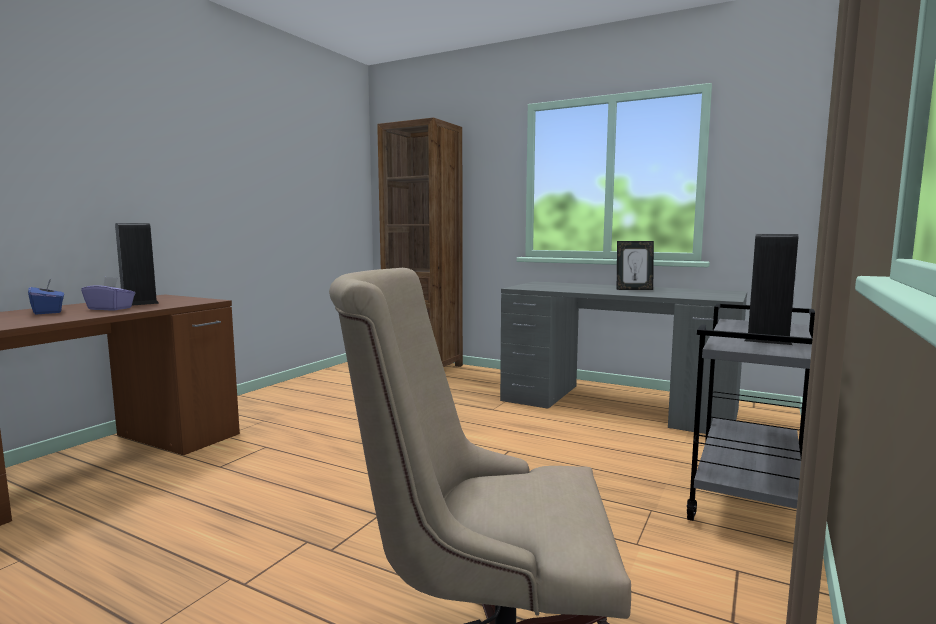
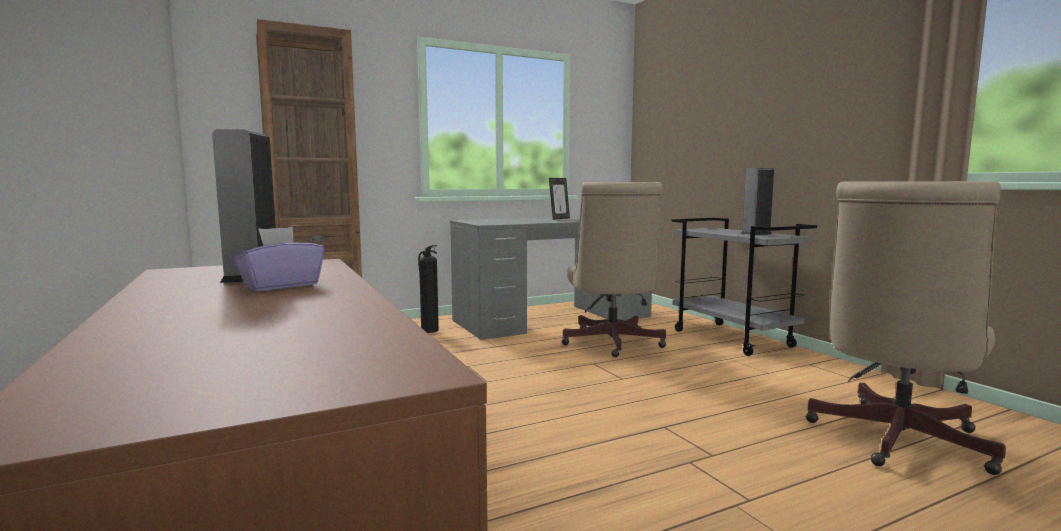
camera: 55 degrees left, 0 degrees up
blue tissue box [28,279,64,315] -> none
none -> fire extinguisher [418,245,439,333]
none -> beige office chair [562,182,666,357]

